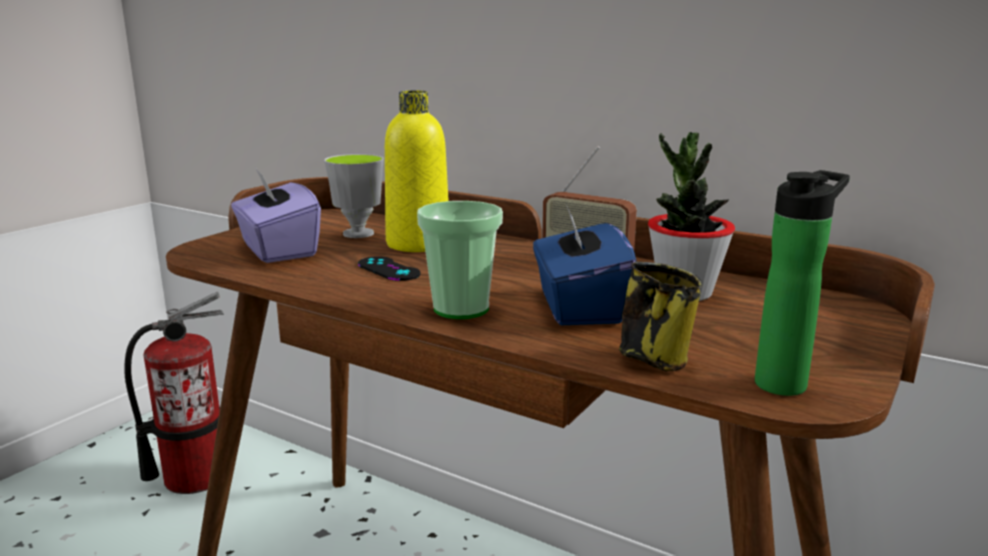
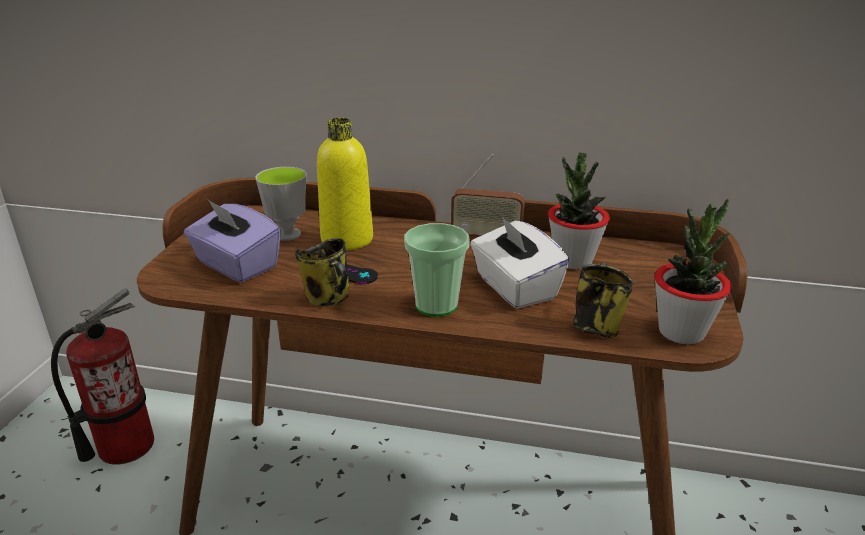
camera: 20 degrees left, 10 degrees up
blue tissue box [533,204,637,325] -> white tissue box [470,215,569,309]
bottle [755,170,850,396] -> potted plant [655,199,732,344]
none -> mug [295,238,350,307]

